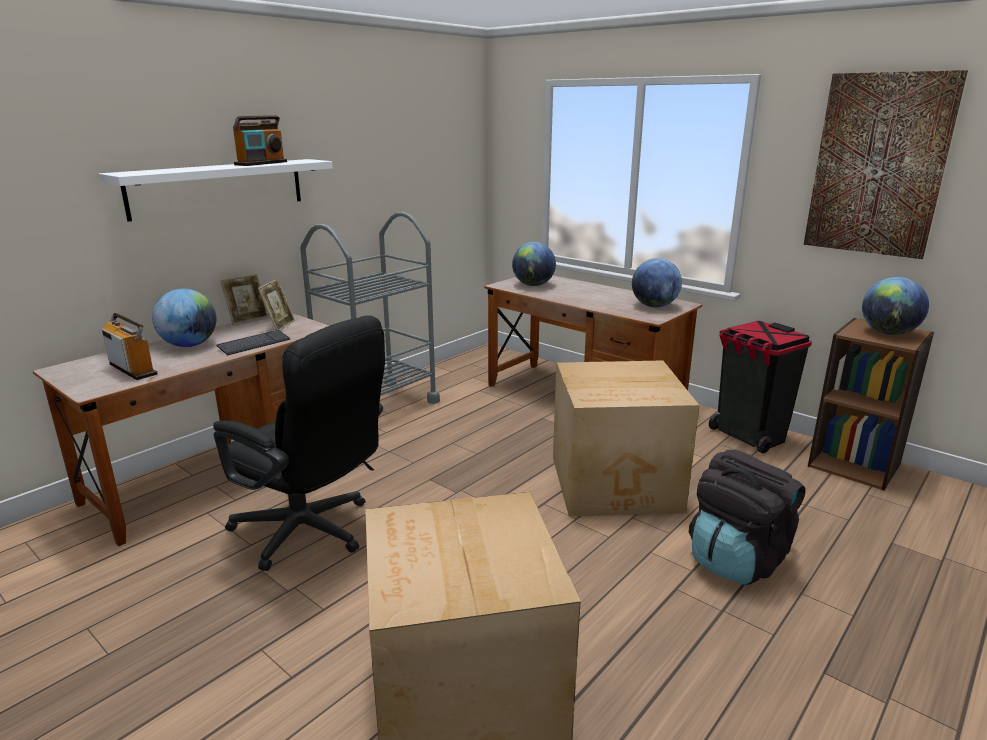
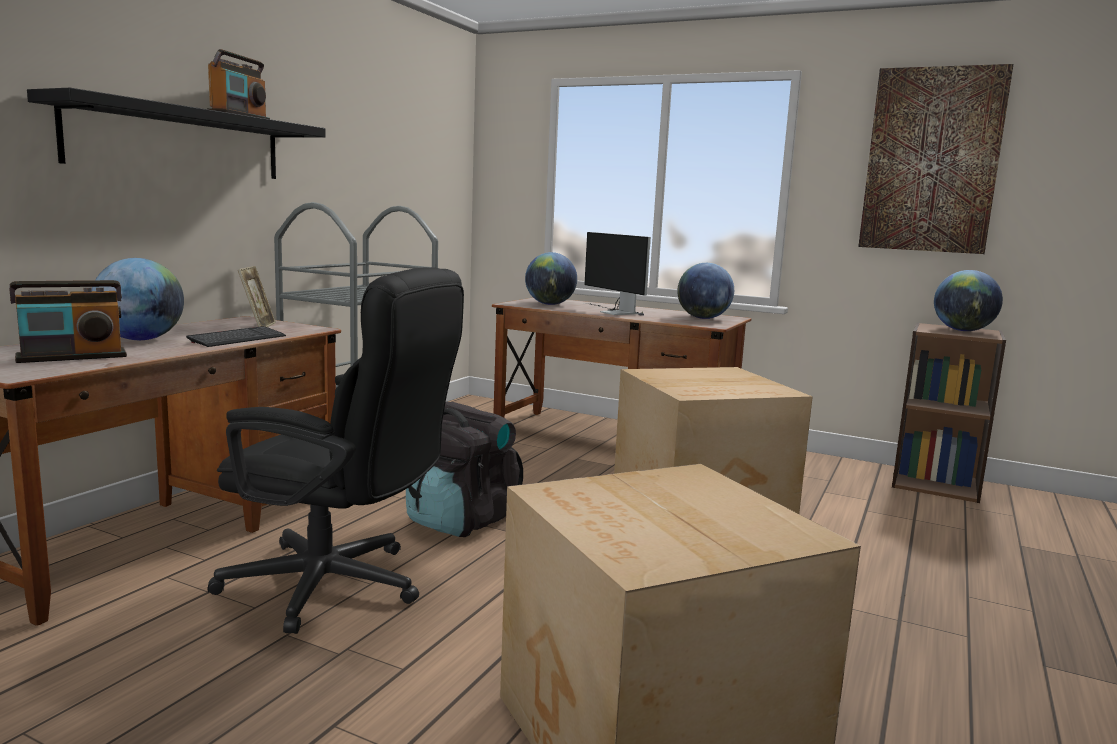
camera: 15 degrees left, 10 degrees down
white shelf [98,159,333,222] -> black shelf [27,88,326,179]
radio [102,313,158,380] -> radio turned 120 degrees clockwise [9,280,127,363]
picture frame [220,274,268,325] -> none
black backpack [689,450,805,585] -> black backpack moved to [406,402,523,537]
black trash can [709,321,812,453] -> none
none -> monitor [584,232,651,315]

